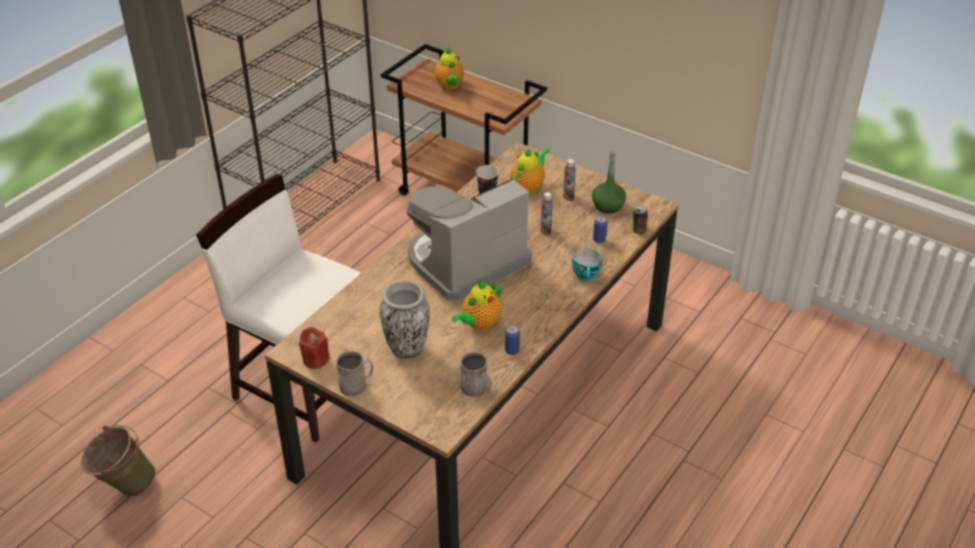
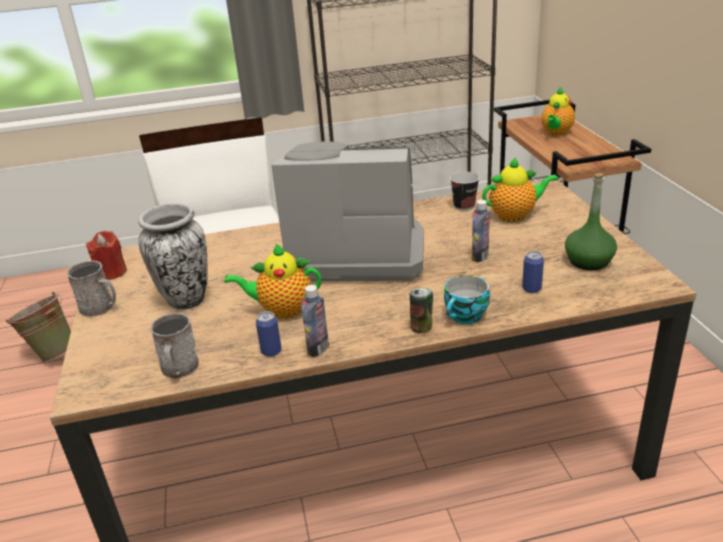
camera: 45 degrees right, 10 degrees down
bottle [563,159,576,201] -> bottle moved to [301,285,329,357]
can [633,206,648,234] -> can moved to [409,288,433,333]

